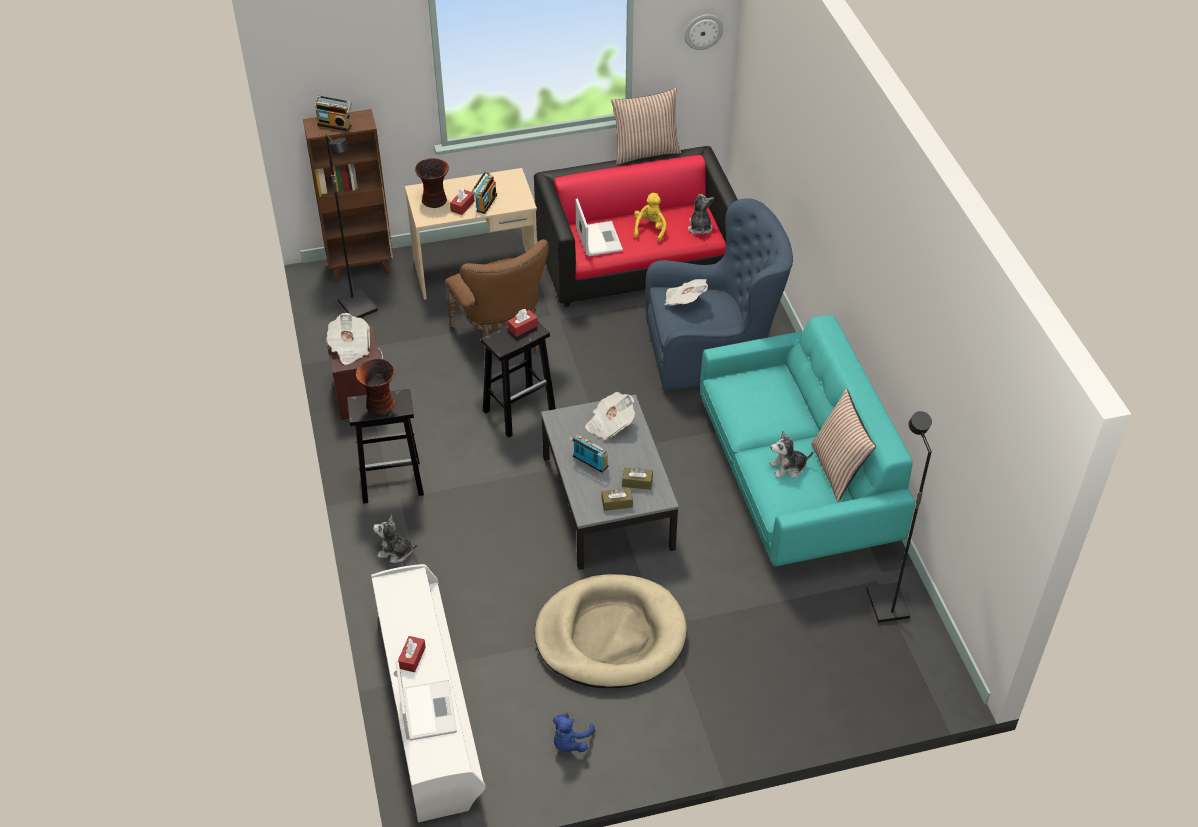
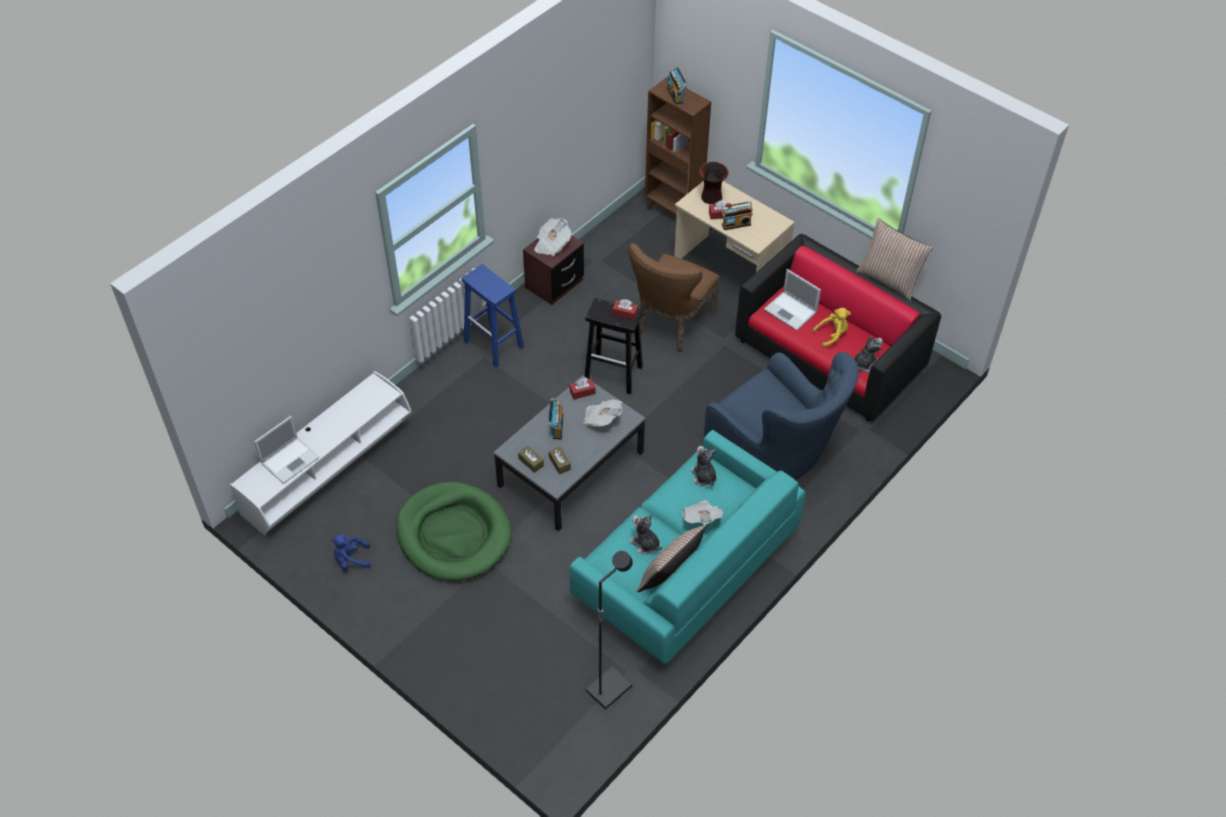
camera: 55 degrees right, 5 degrees up
black floor lamp [325,134,378,318] -> none
black stool [347,389,424,504] -> blue stool [461,264,524,367]
vase [356,359,395,415] -> none
plush toy [373,515,418,563] -> plush toy moved to [690,446,717,487]
red tissue box [398,636,426,672] -> red tissue box moved to [570,378,596,400]
beige dog bed [535,574,687,688] -> green dog bed [396,482,512,581]
laptop [576,198,623,256] -> laptop turned 90 degrees clockwise [764,269,821,330]
newspaper [665,279,708,305] -> newspaper moved to [682,500,723,524]
wall clock [684,15,723,50] -> none

